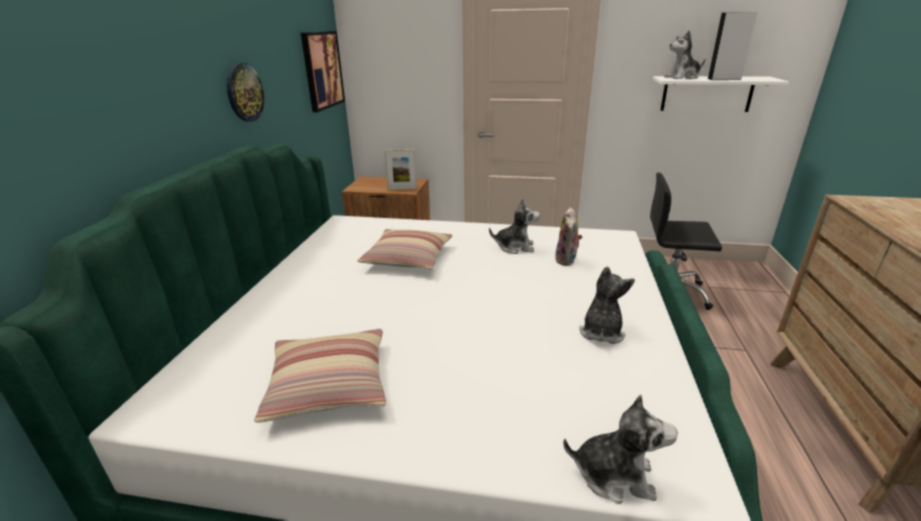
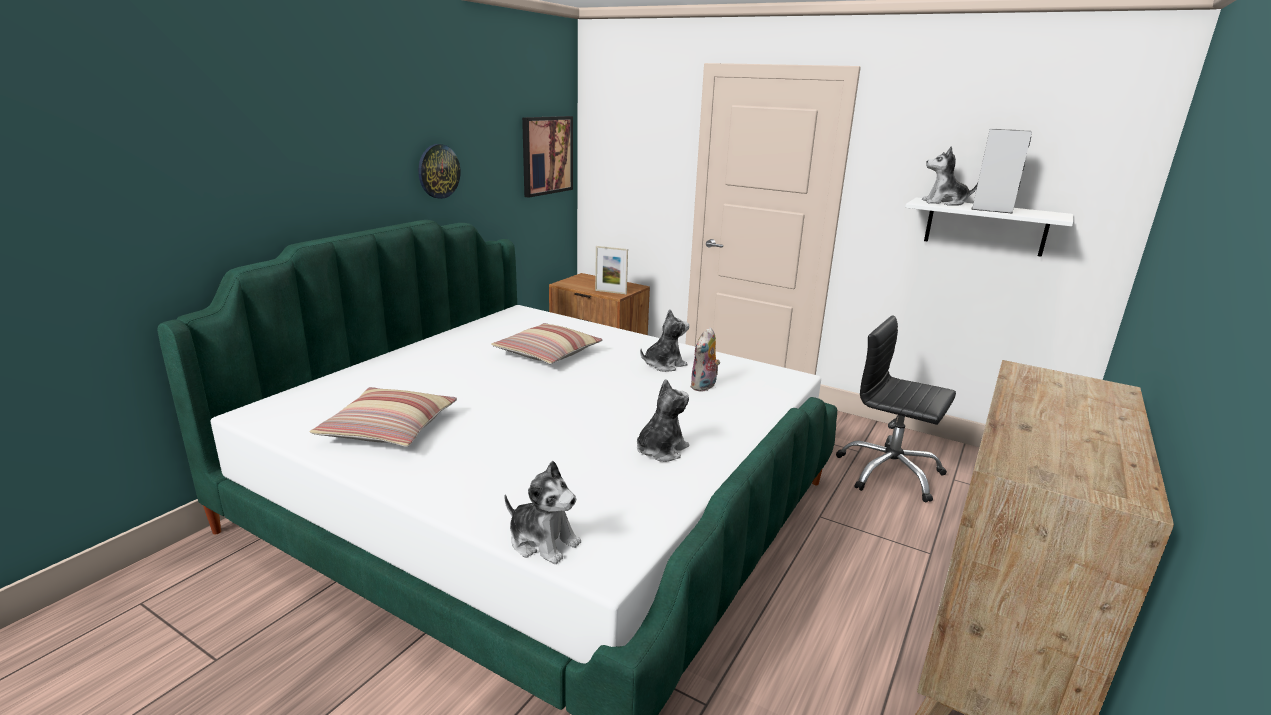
camera: 20 degrees right, 5 degrees down
plush toy [489,198,540,254] -> plush toy turned 60 degrees counterclockwise [640,309,689,372]

